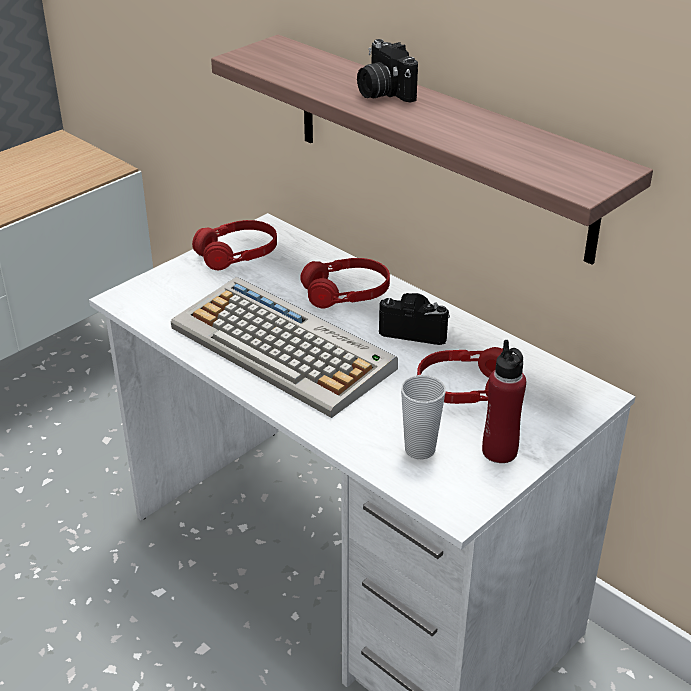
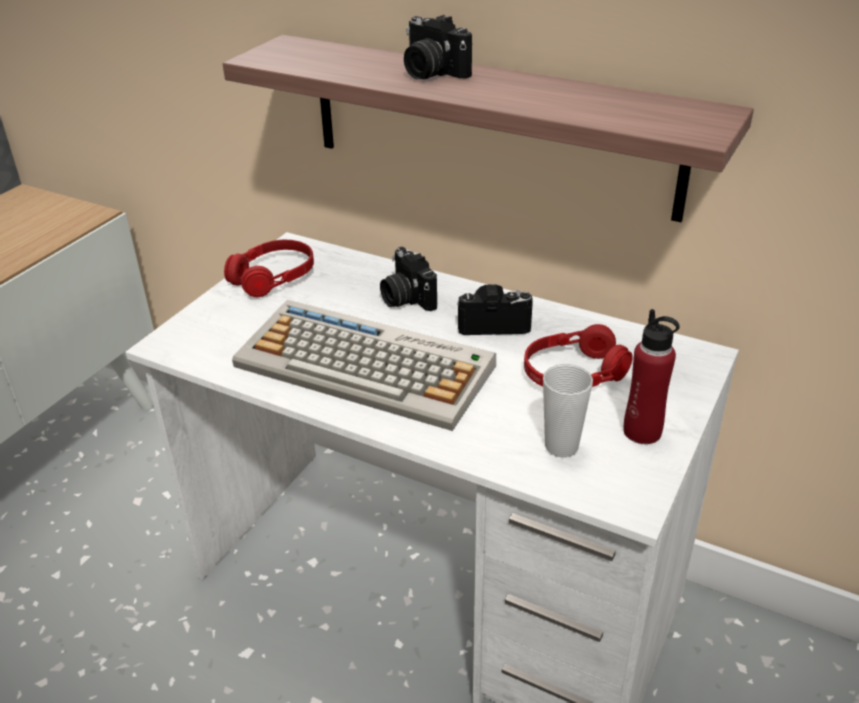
camera: 15 degrees left, 0 degrees up
red headphones [300,258,390,308] -> camera [380,247,437,311]

